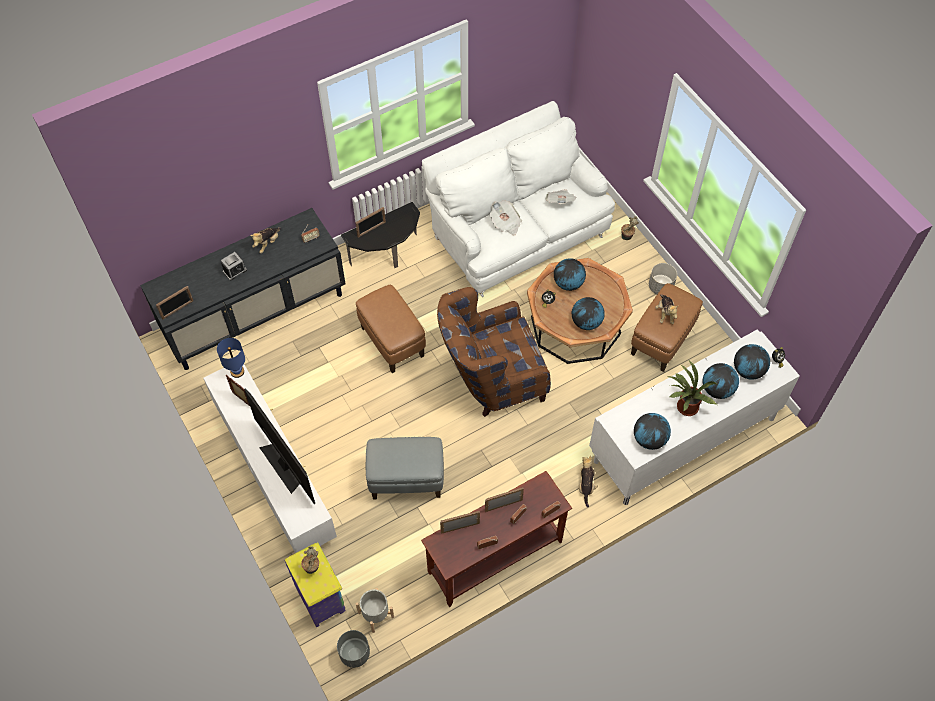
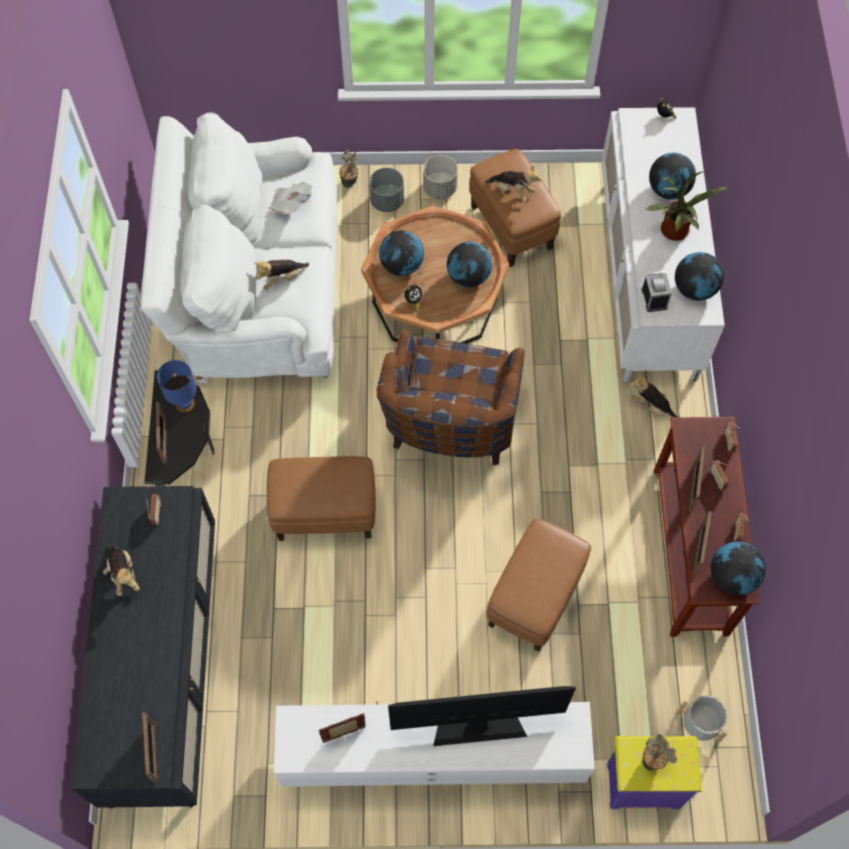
camera: 60 degrees left, 5 degrees up
blue table lamp [217,338,245,378] -> blue table lamp moved to [157,360,197,414]
alarm clock [221,252,247,280] -> alarm clock moved to [641,273,672,312]
grey planter [337,630,370,668] -> grey planter moved to [369,168,404,212]
grey ottoman [366,437,444,499] -> brown ottoman [486,518,591,652]
newspaper [490,201,522,236] -> plush toy [254,260,309,290]
globe [734,344,770,380] -> globe moved to [711,542,766,595]

